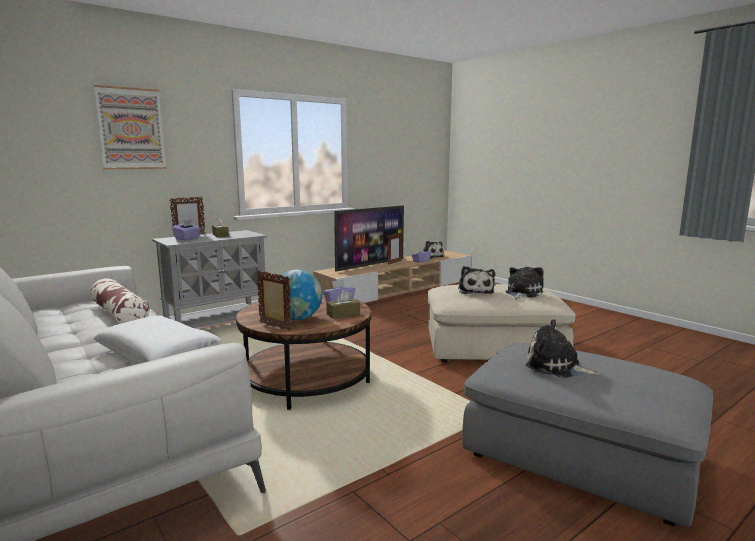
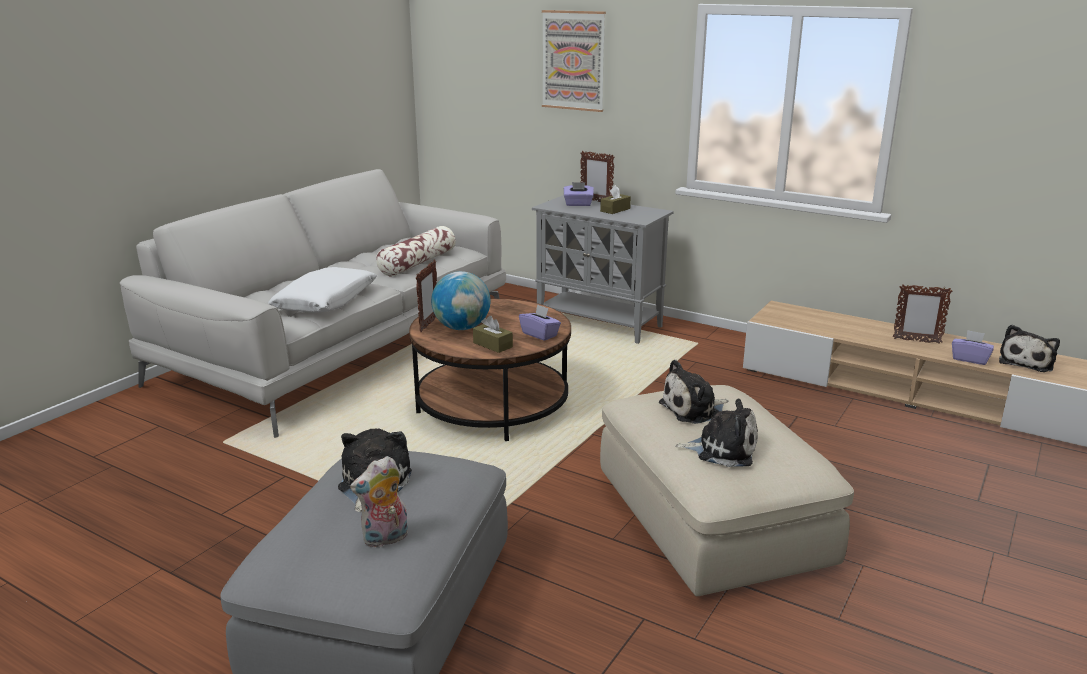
camera: 70 degrees right, 10 degrees up
television [334,205,404,272] -> none
none -> plush toy [350,456,408,548]

